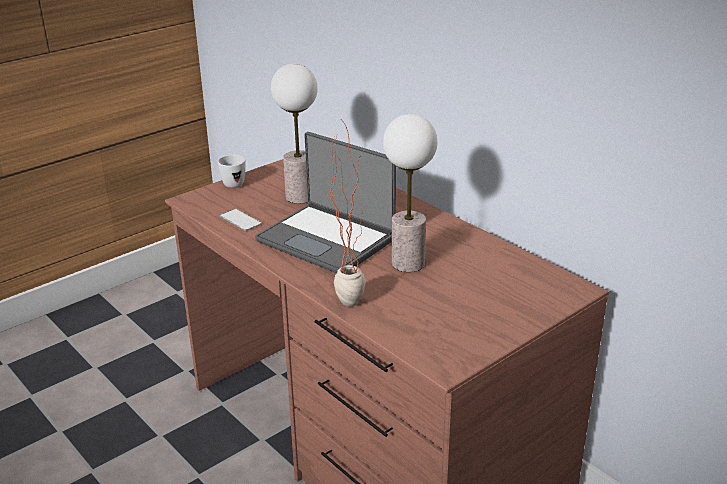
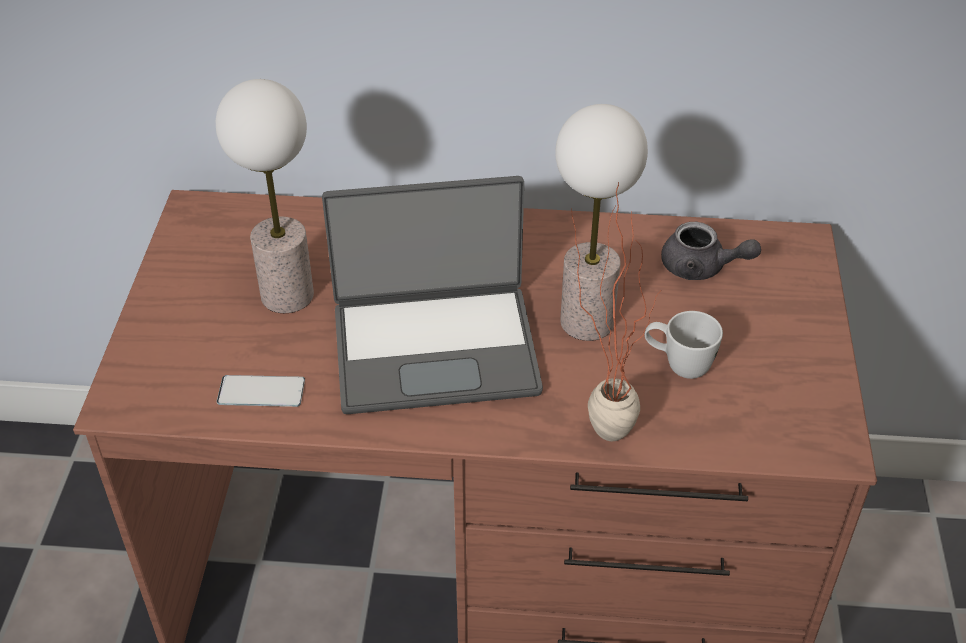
camera: 45 degrees left, 15 degrees up
white mug [218,155,246,188] -> white mug moved to [645,311,723,379]
none -> grey teapot [661,222,761,280]

